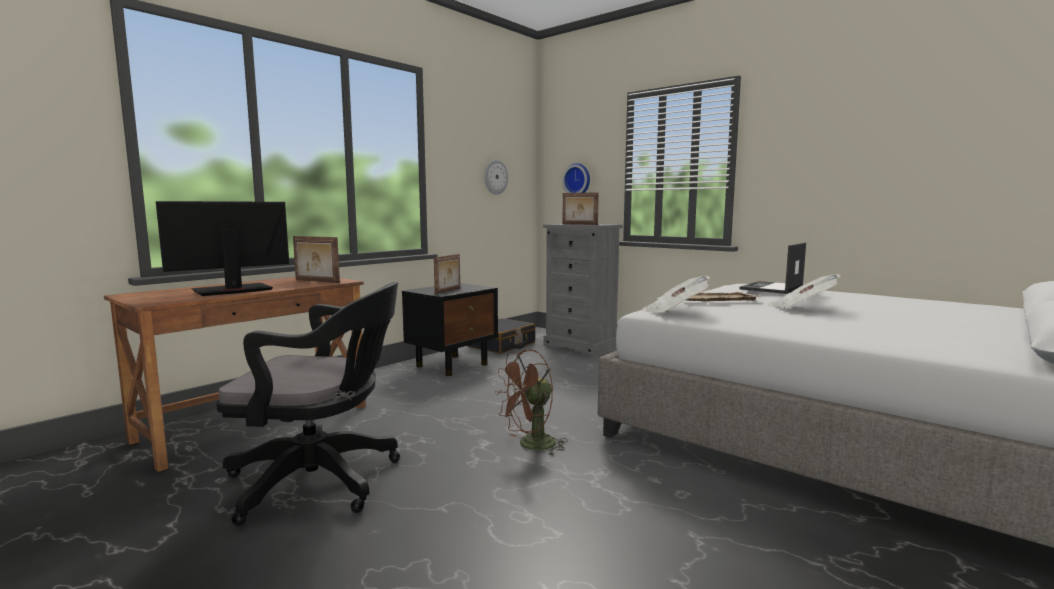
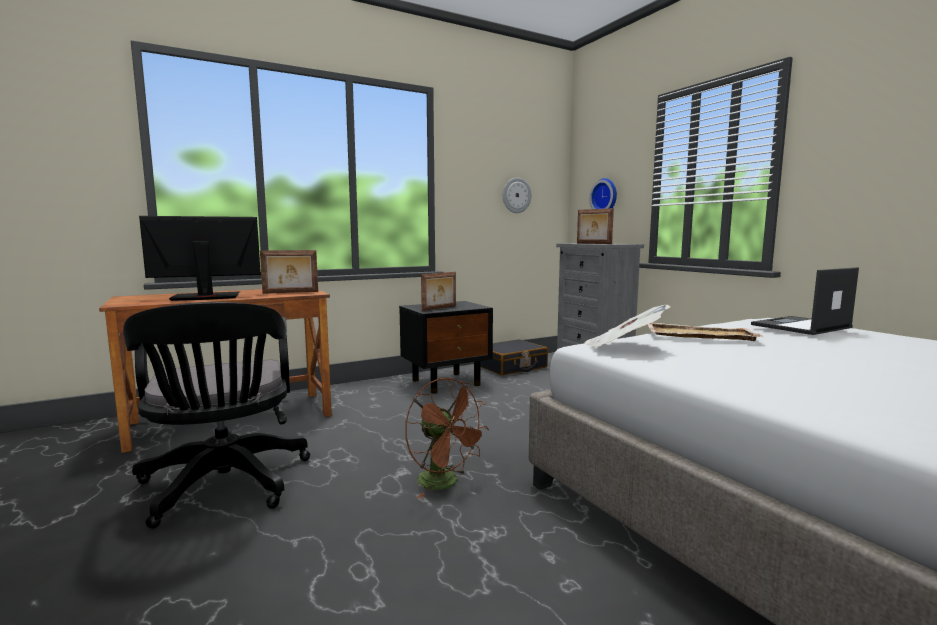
camera: 20 degrees right, 0 degrees up
black office chair [216,282,400,526] -> black office chair turned 45 degrees clockwise [123,302,310,529]
picture frame [293,236,340,283] -> picture frame turned 60 degrees counterclockwise [260,250,318,294]
brown fan [495,349,568,456] -> brown fan turned 120 degrees counterclockwise [405,378,489,499]
newspaper [769,274,841,308] -> none

